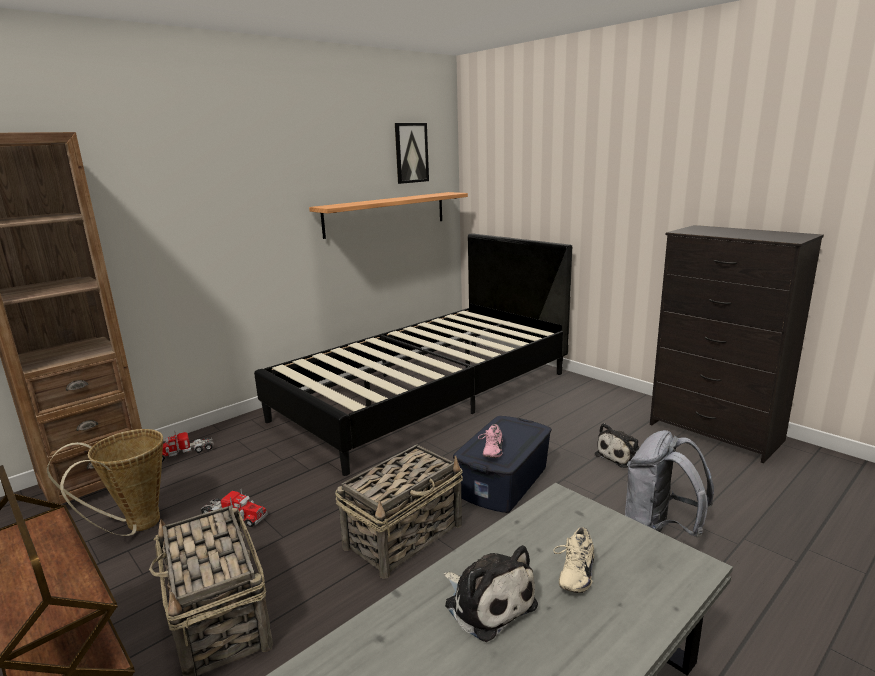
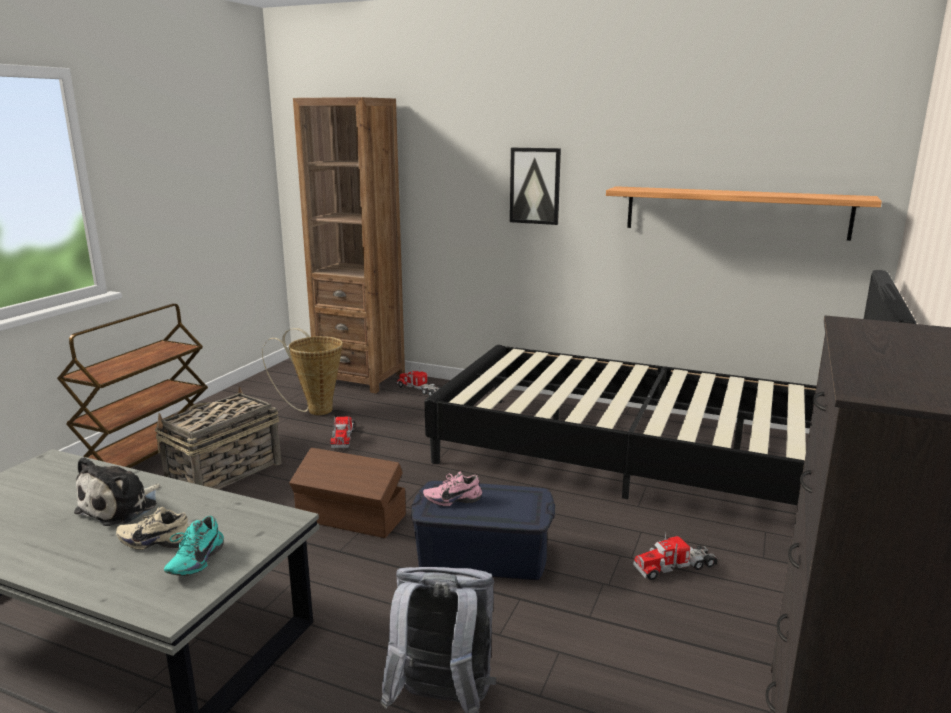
camera: 65 degrees right, 0 degrees up
basket [335,444,463,579] -> brown storage box [289,448,406,538]
picture [395,123,429,184] -> picture moved to [510,148,561,225]
plush toy [595,423,639,468] -> none
none -> turquoise shoe [164,516,224,576]
none -> toy truck [633,533,718,580]

